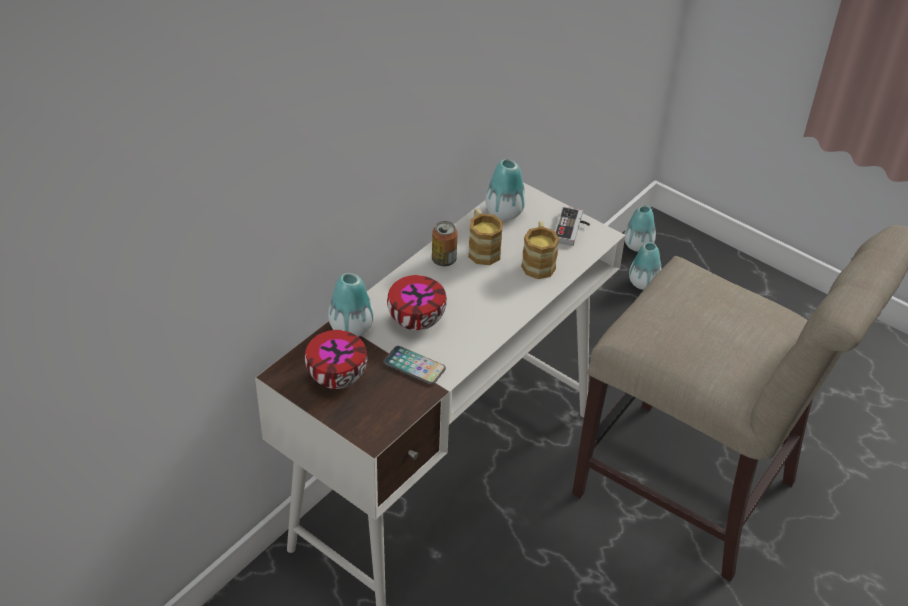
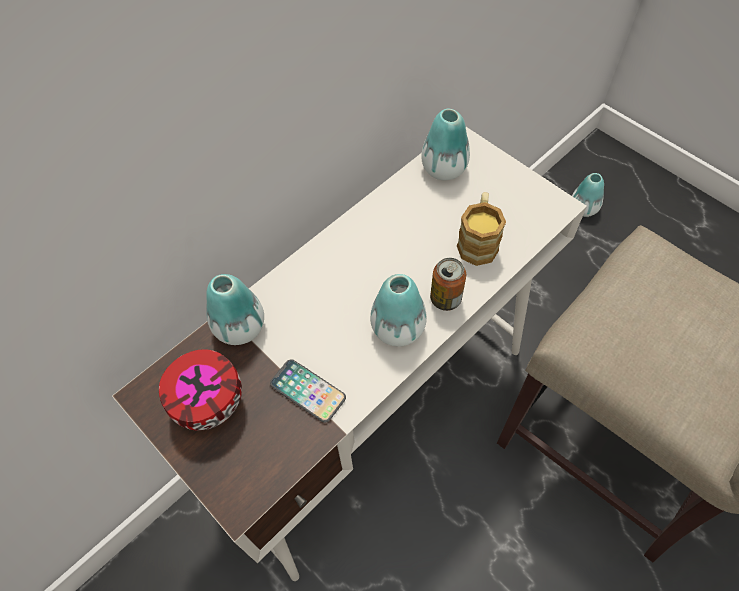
camera: 10 degrees right, 15 degrees up
bowl [387,275,447,331] -> none
can [432,221,458,267] -> can moved to [430,258,466,311]
mug [468,208,503,265] -> none
game controller [555,207,590,246] -> none
vase [624,205,656,252] -> vase moved to [370,274,427,346]

